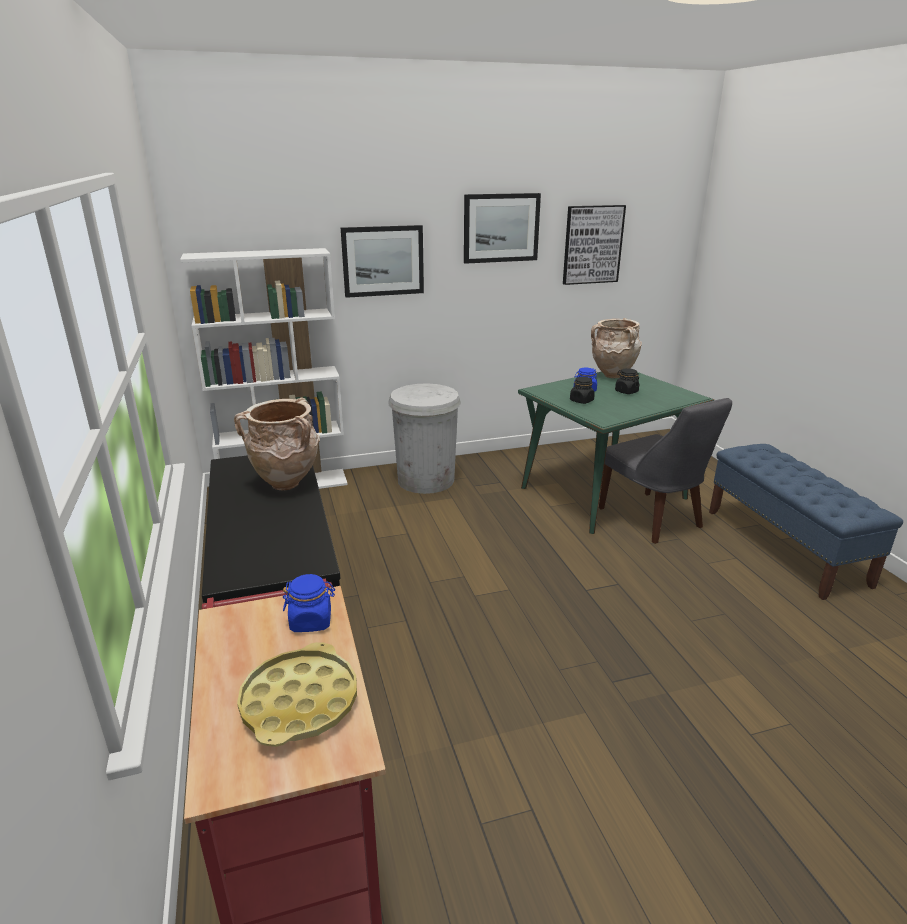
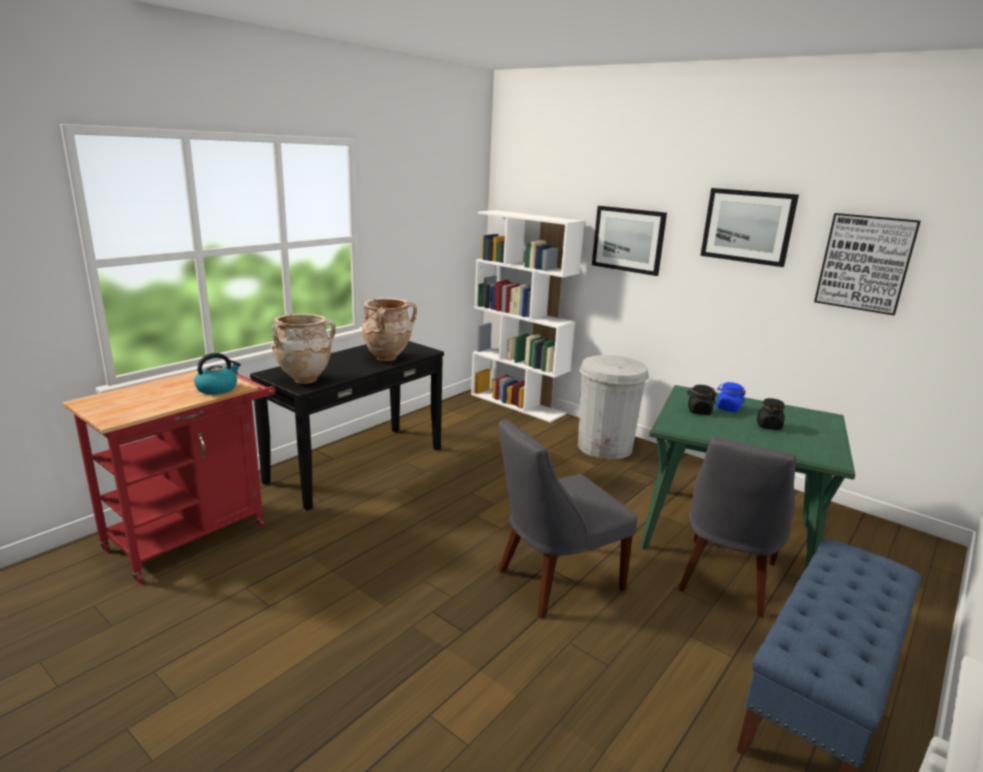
camera: 55 degrees right, 5 degrees down
yellow tray [237,642,357,747] -> none
blue jar [283,574,335,632] -> kettle [194,353,241,395]
beige vase [591,318,642,378] -> beige vase moved to [271,313,336,384]
none -> grey chair [498,419,637,619]

